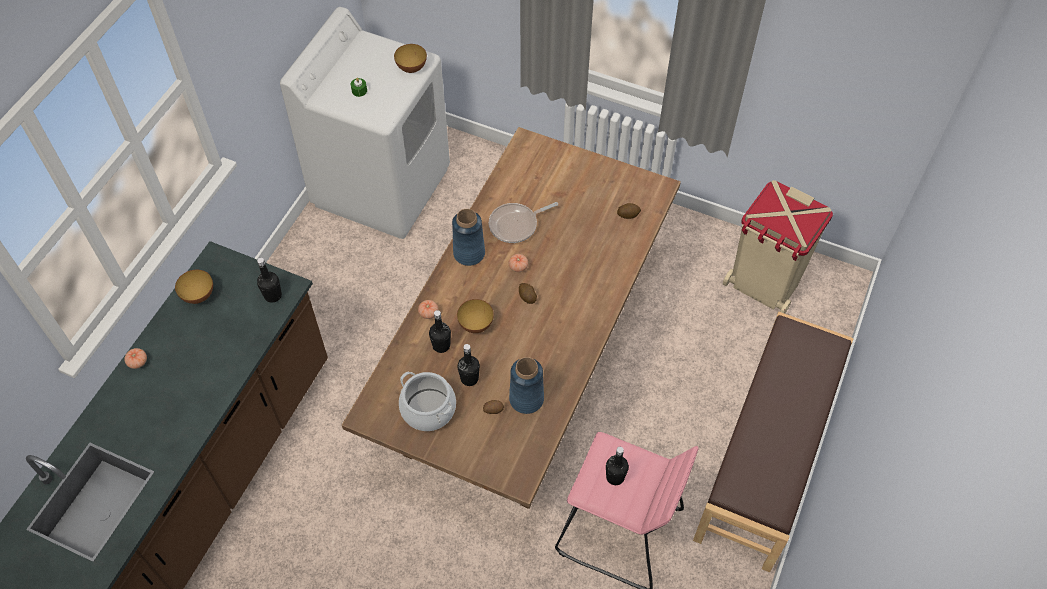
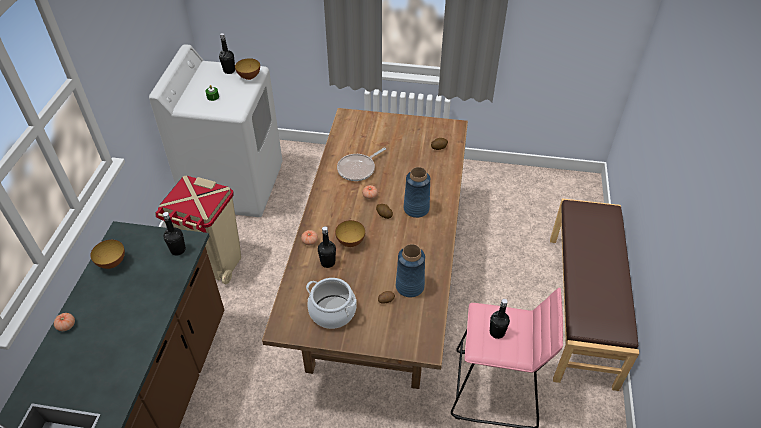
camera: 15 degrees left, 10 degrees down
blue vase [452,209,485,266] -> blue vase moved to [404,167,430,218]
black bottle [457,344,480,386] -> black bottle moved to [219,33,235,74]
beige trash can [723,180,833,314] -> beige trash can moved to [155,176,241,284]

